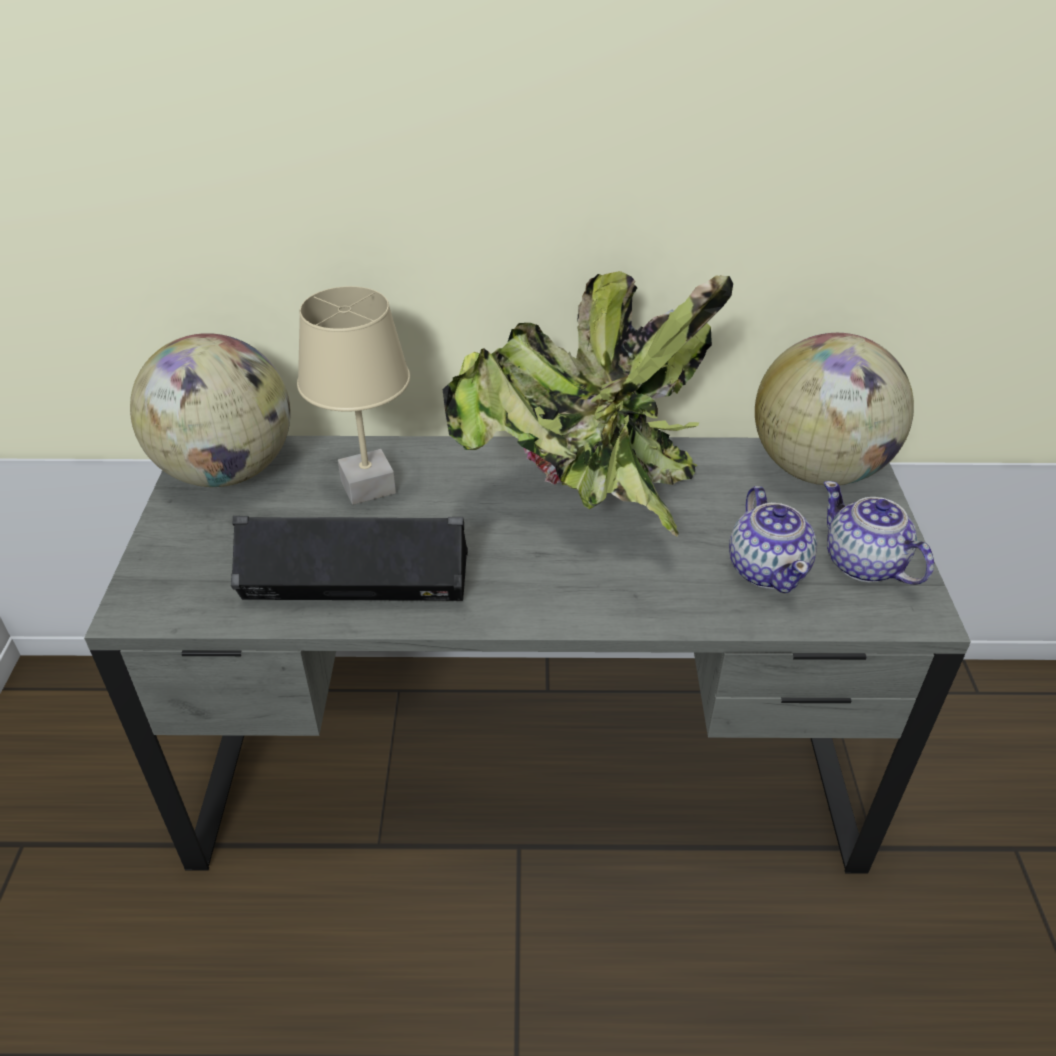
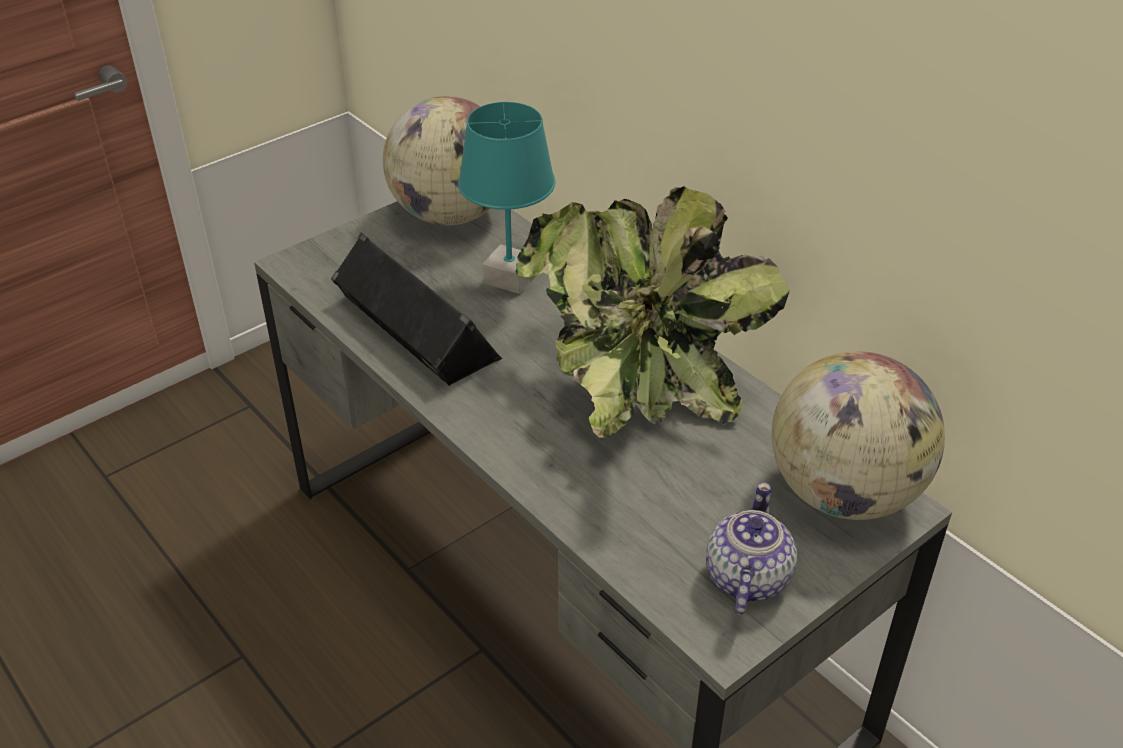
camera: 50 degrees right, 0 degrees up
beige table lamp [297,286,410,505] -> turquoise table lamp [458,102,555,294]
teapot [729,486,817,593] -> none

